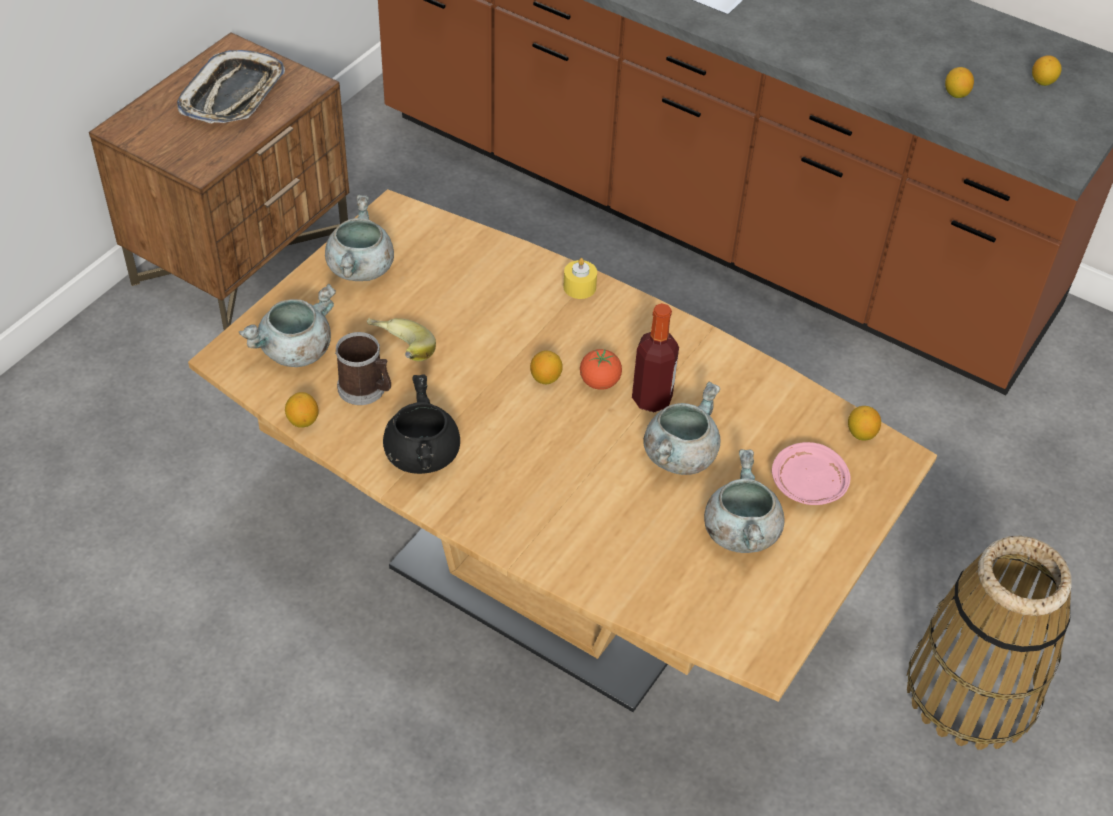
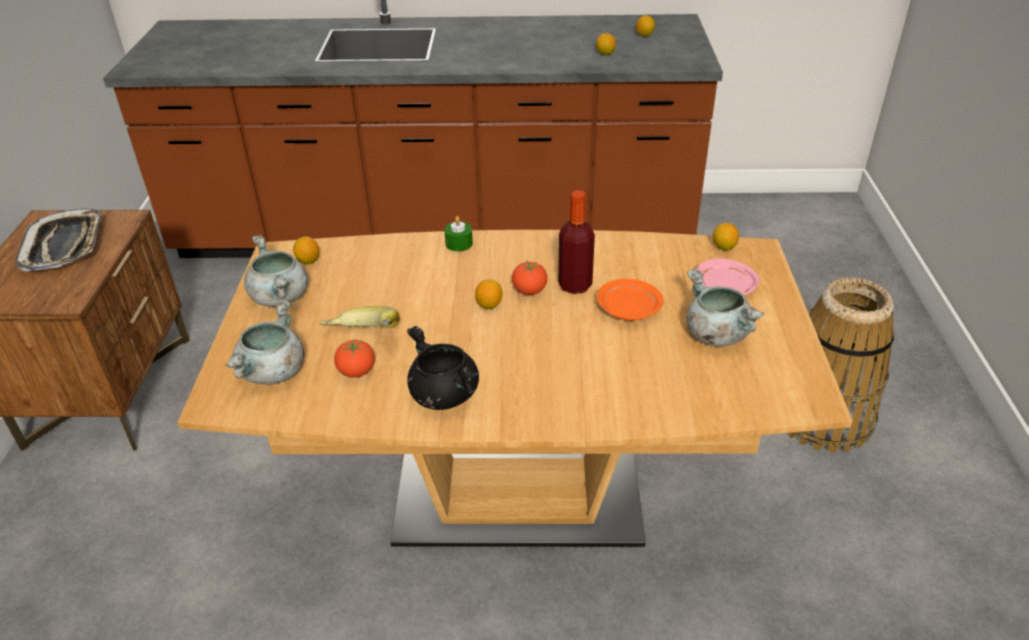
camera: 30 degrees left, 10 degrees down
lemon [285,392,319,428] -> lemon moved to [293,236,320,264]
mug [335,332,391,405] -> tomato [334,339,375,378]
yellow candle [563,258,597,299] -> green candle [444,216,473,252]
grey cooking pot [643,381,721,475] -> orange plate [597,279,663,321]

